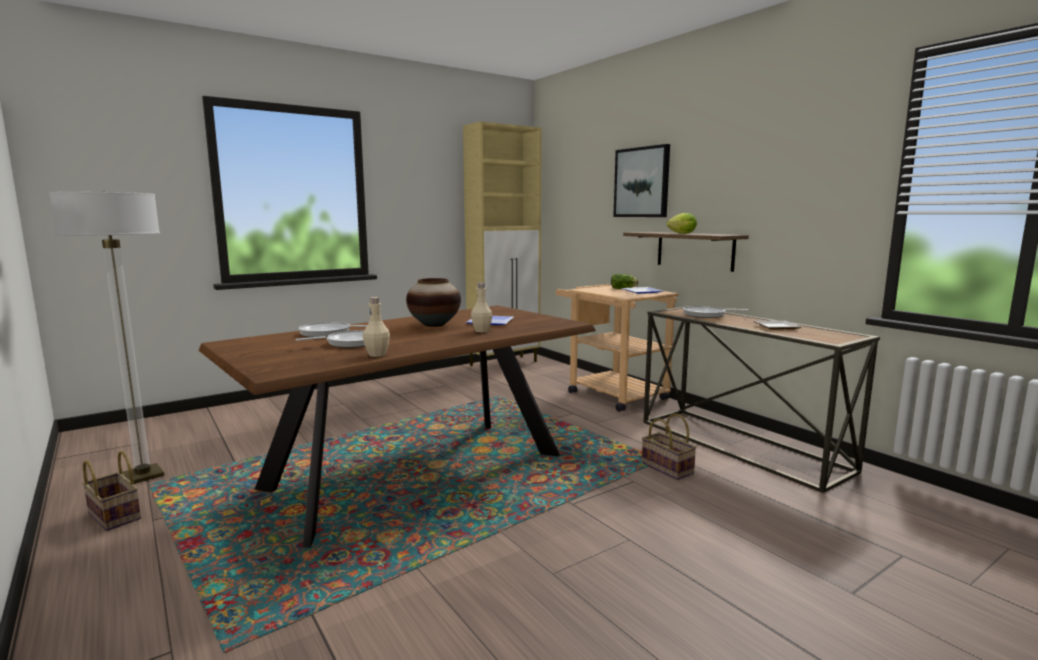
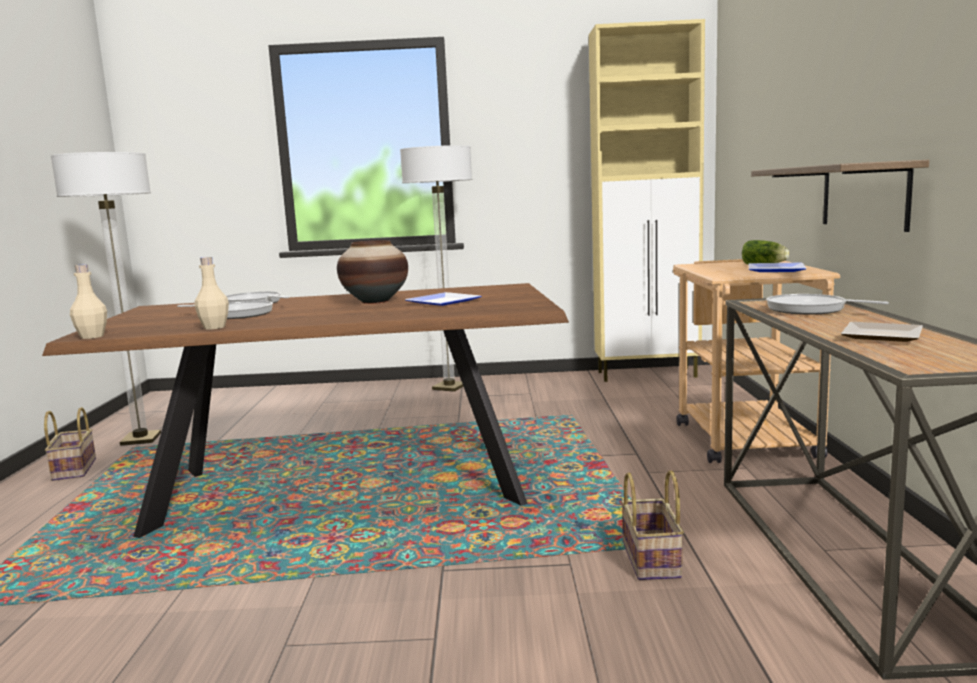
camera: 35 degrees right, 0 degrees up
beige bottle [471,283,492,332] -> beige bottle moved to [70,264,107,339]
picture [613,144,670,217] -> none
lettuce [666,213,697,234] -> none
none -> floor lamp [400,145,472,392]

